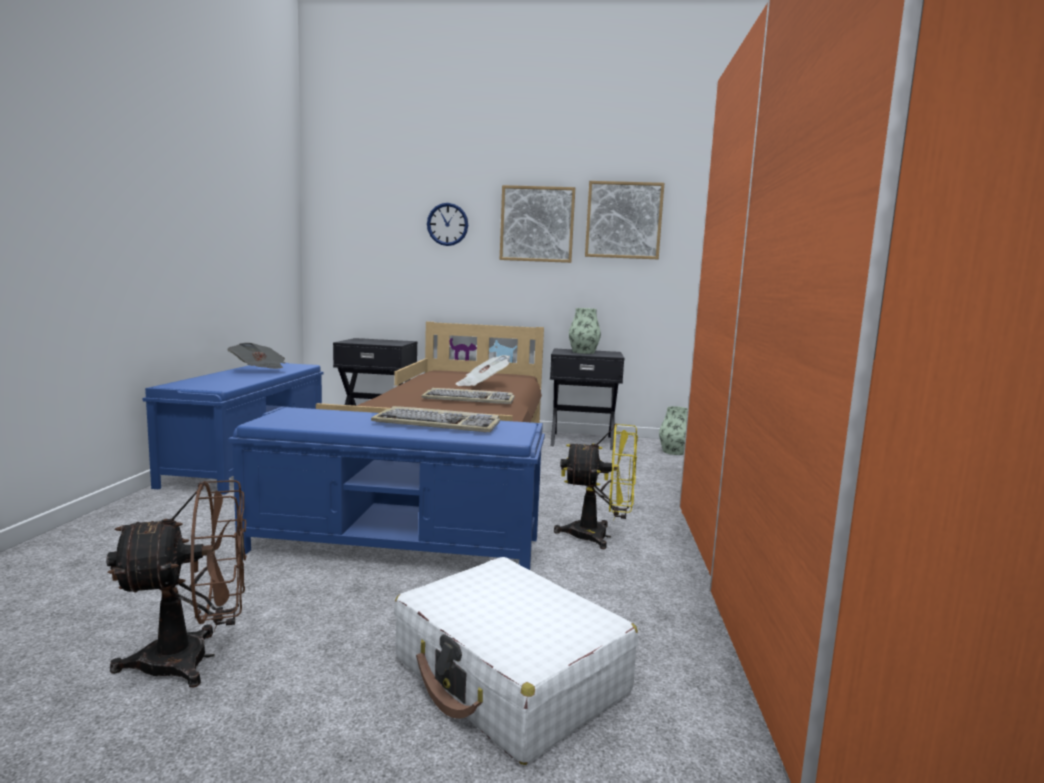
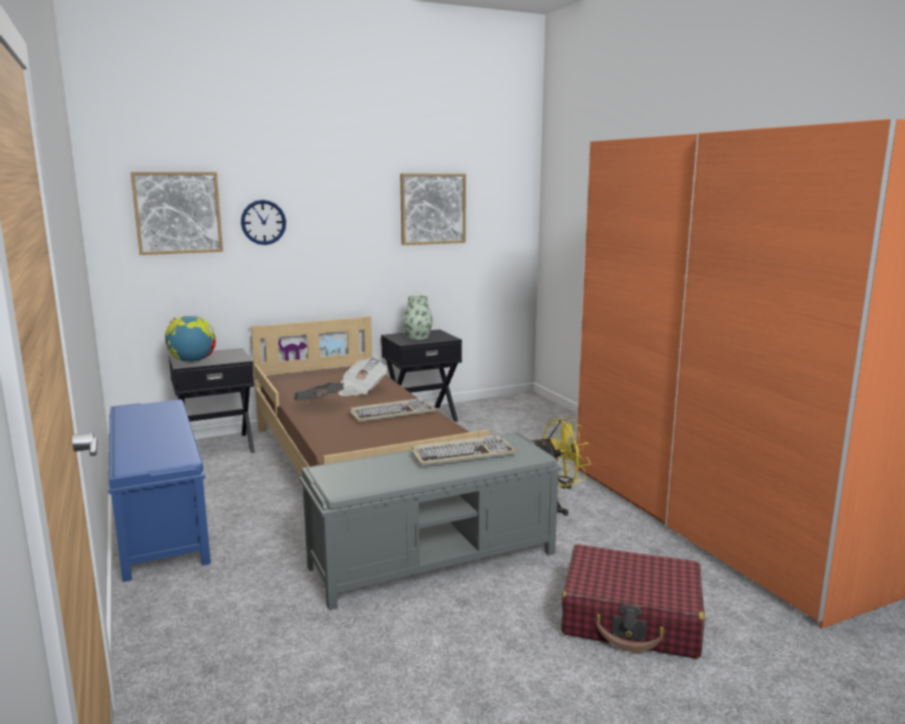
camera: 30 degrees left, 5 degrees up
brown fan [106,480,247,688] -> none
newspaper [227,343,285,369] -> newspaper moved to [294,383,344,401]
blue bench [228,407,545,570] -> grey bench [300,432,562,610]
white suitcase [394,557,638,765] -> red suitcase [561,544,705,659]
picture [500,185,575,263] -> picture moved to [131,172,223,255]
vase [659,406,688,455] -> none
none -> globe [165,316,216,363]

